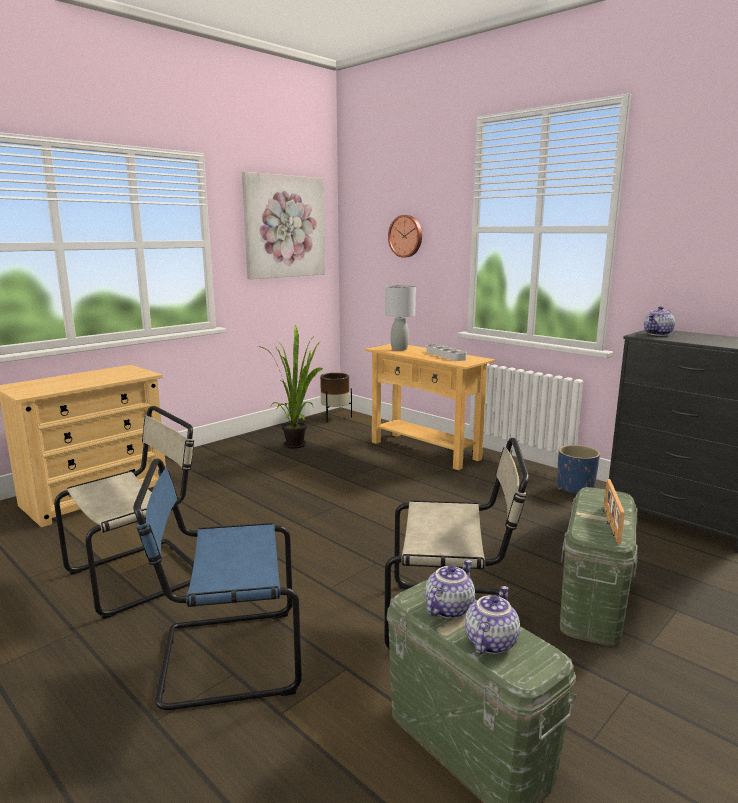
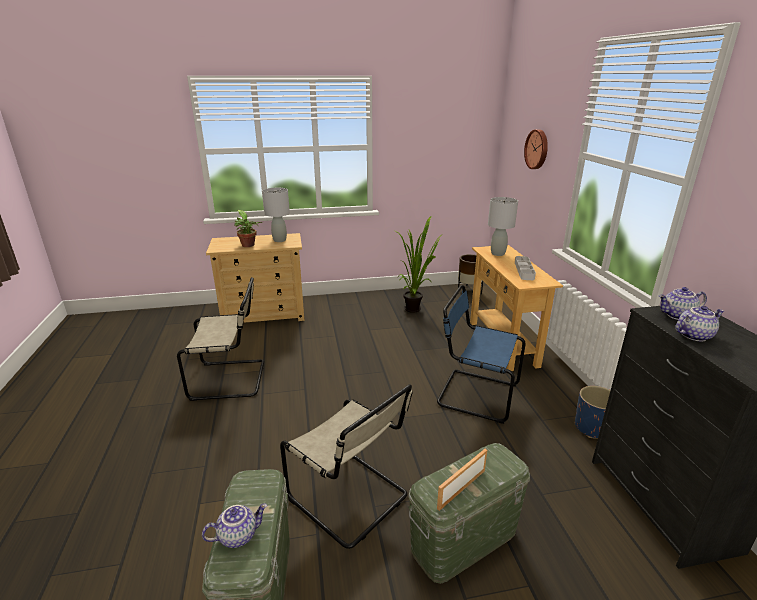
camera: 35 degrees right, 10 degrees up
blue chair [133,459,302,710] -> blue chair moved to [437,285,526,424]
picture [242,172,325,279] -> none
teapot [425,560,475,619] -> teapot moved to [675,306,724,341]
none -> potted plant [234,210,262,247]
none -> grey table lamp [262,188,290,242]

